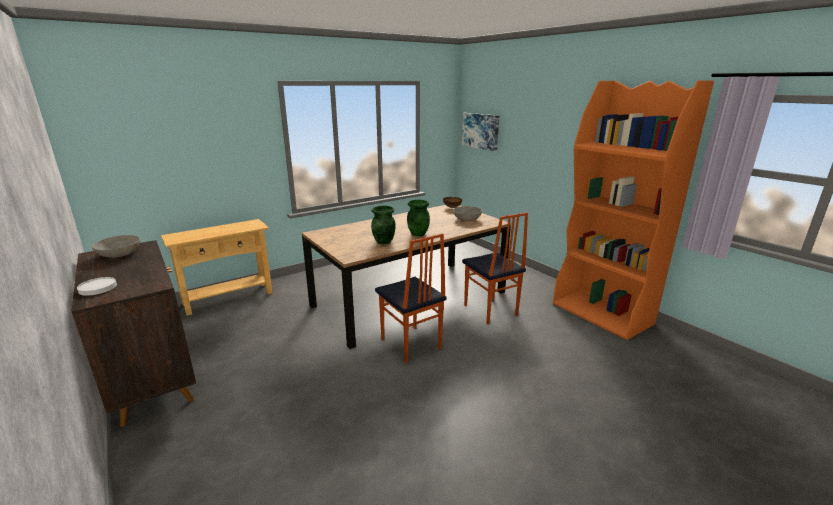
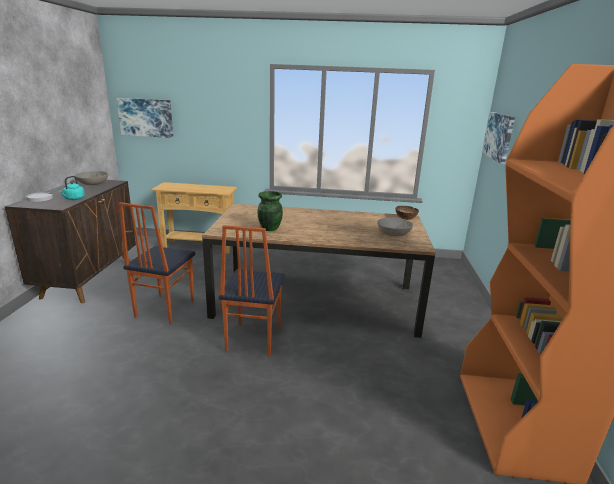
camera: 40 degrees right, 0 degrees up
green vase [407,200,430,236] -> none
chair [462,212,528,324] -> chair moved to [119,202,195,324]
none -> turquoise kettle [59,176,85,200]
none -> picture [117,98,173,138]

